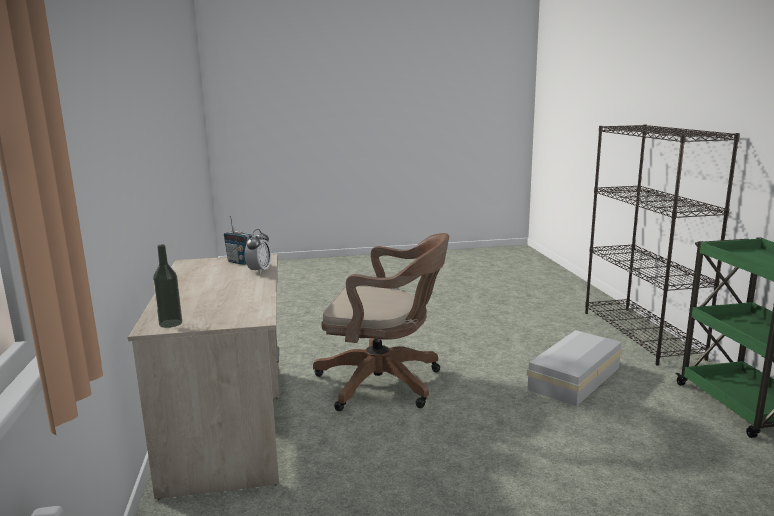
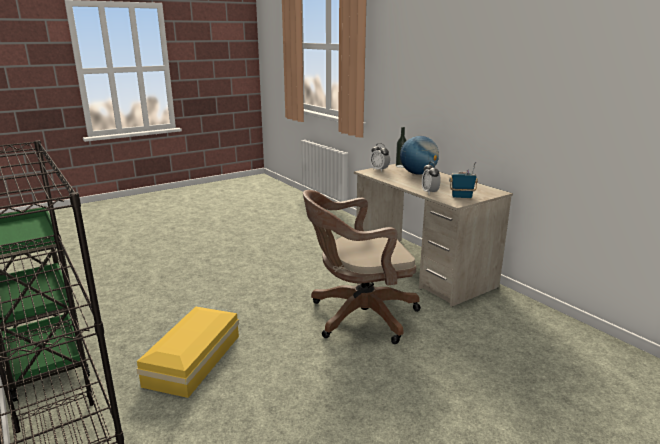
camera: 155 degrees right, 5 degrees up
white storage box [527,330,622,407] -> yellow storage box [136,307,239,398]
none -> alarm clock [370,143,390,172]
none -> globe [400,136,439,175]

